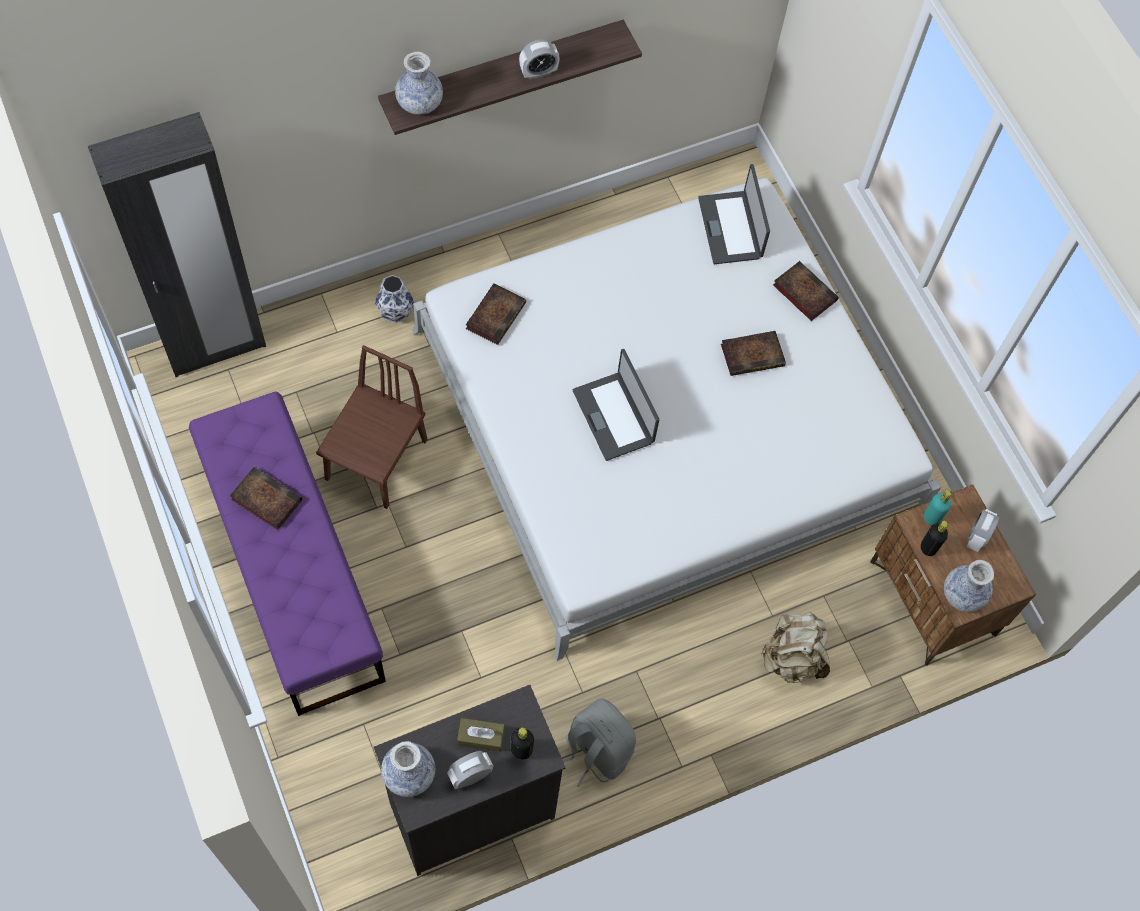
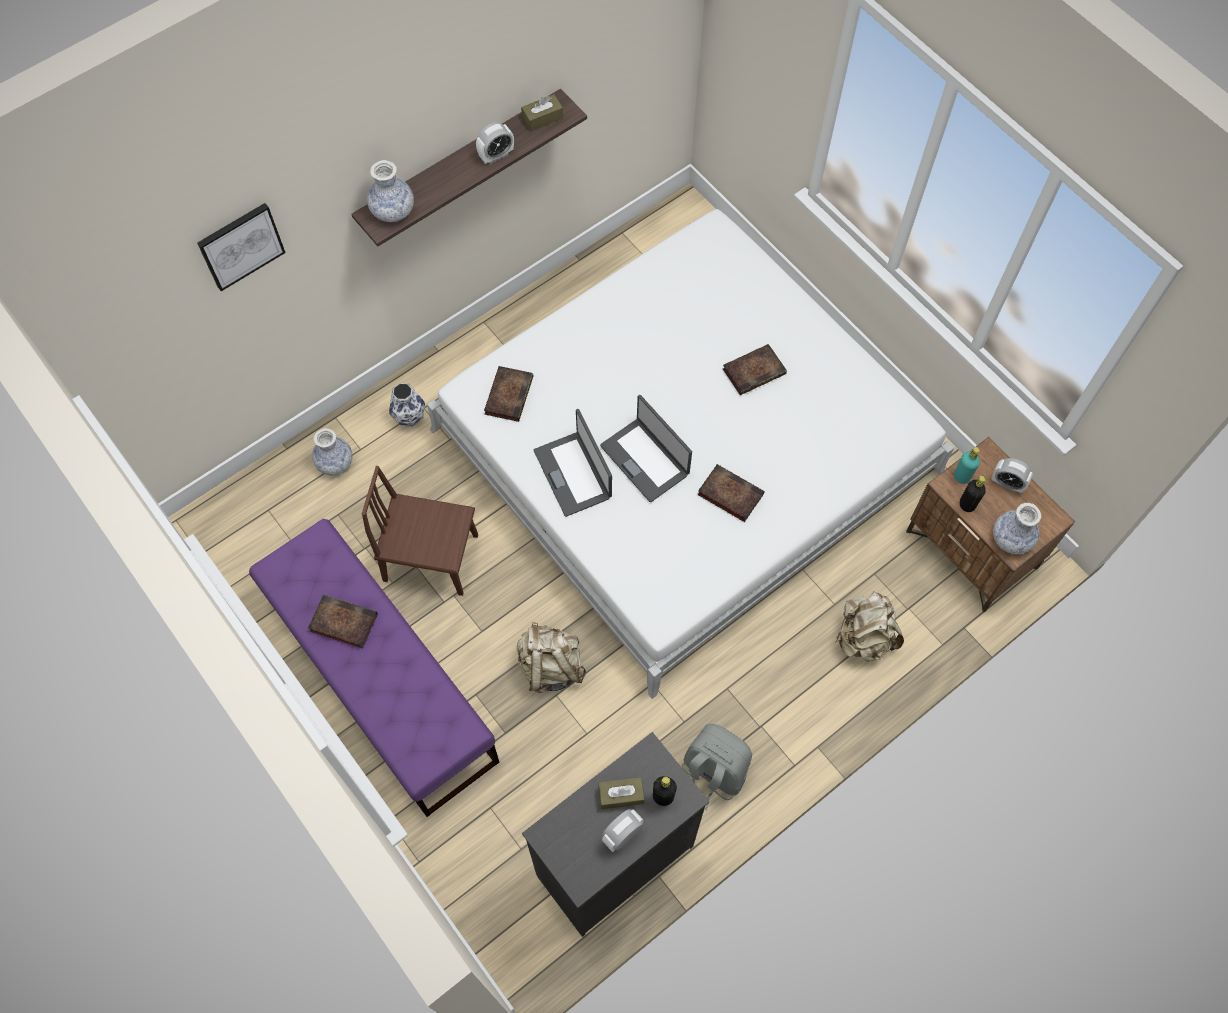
camera: 10 degrees left, 0 degrees up
black wardrobe [88,112,266,377] -> none
brown chair [316,345,428,509] -> brown chair turned 90 degrees counterclockwise [362,466,478,596]
vase [381,741,435,797] -> vase moved to [312,428,353,475]
laptop [698,164,770,264] -> laptop moved to [534,409,612,517]
book [773,261,839,321] -> book moved to [698,464,765,522]
alarm clock [967,509,999,552] -> alarm clock turned 75 degrees counterclockwise [991,458,1033,493]
none -> picture [197,203,286,291]
none -> beige backpack [517,622,586,693]
none -> brown tissue box [521,94,563,131]

